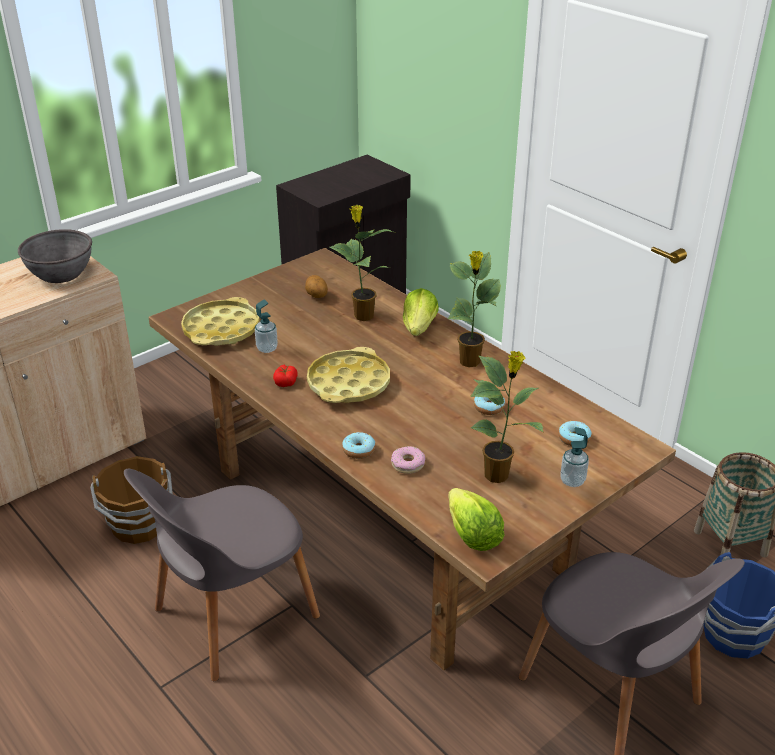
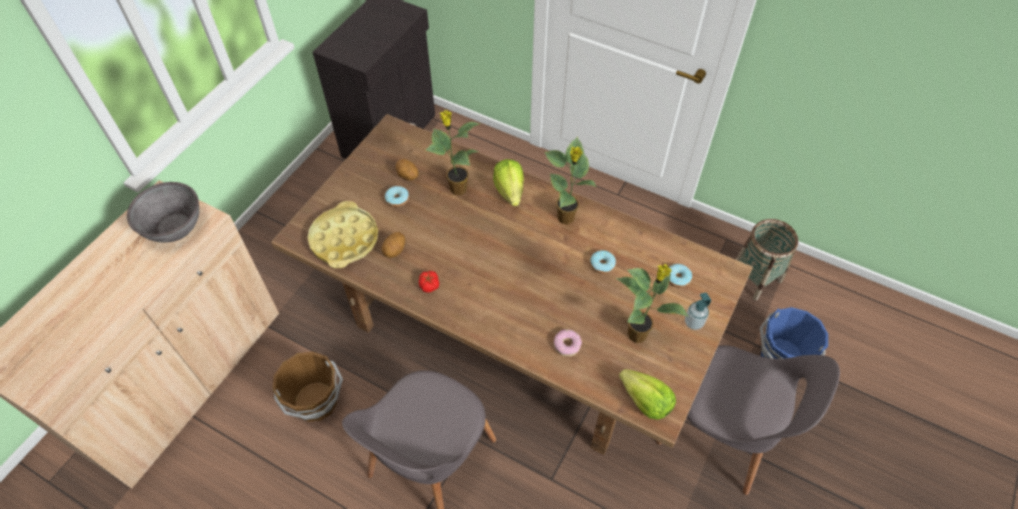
camera: 20 degrees left, 20 degrees up
soap dispenser [255,300,278,353] -> potato [382,232,405,258]
yellow tray [307,347,390,403] -> none
donut [342,432,375,459] -> donut moved to [385,186,409,207]

